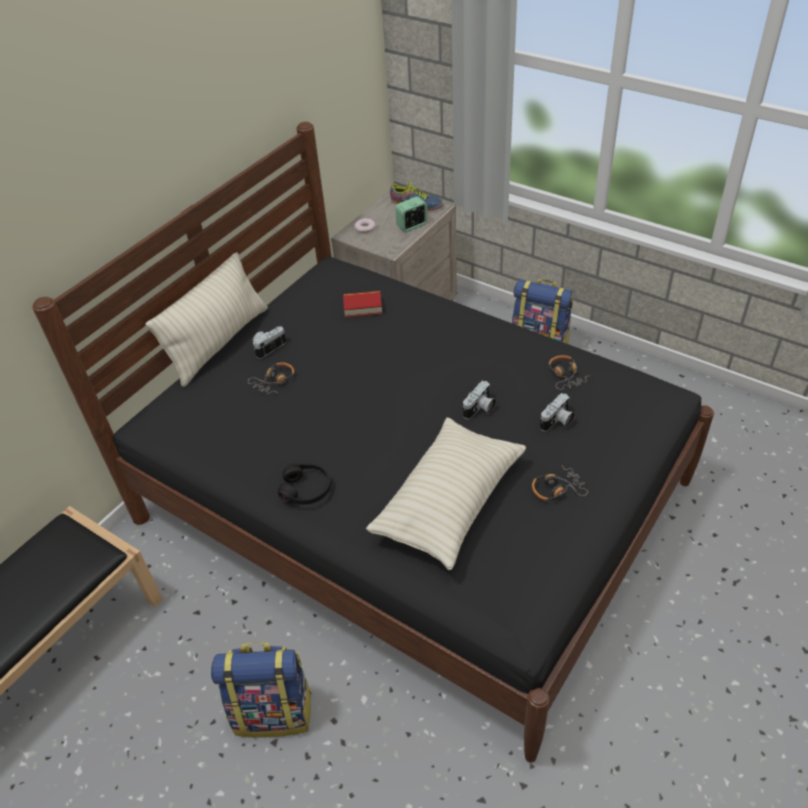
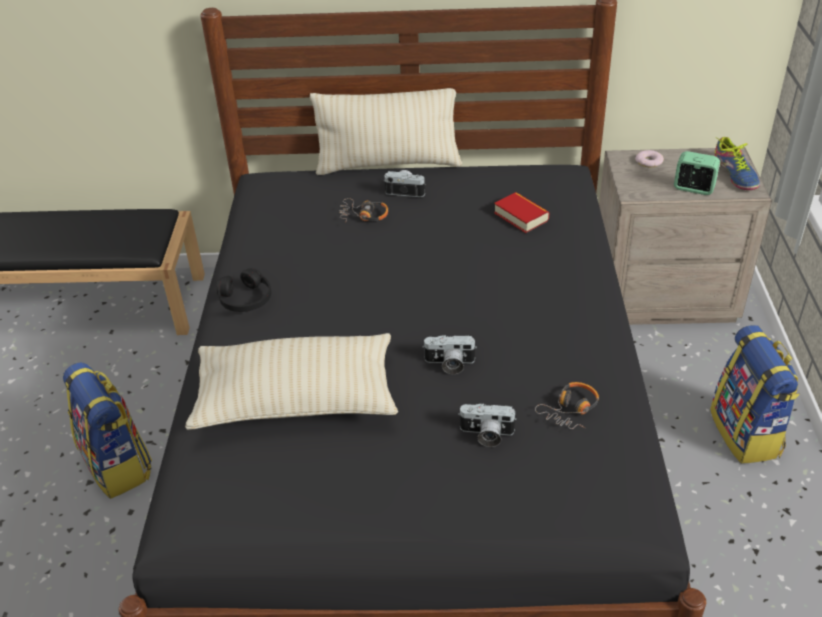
camera: 55 degrees right, 5 degrees down
headphones [532,465,588,501] -> none

